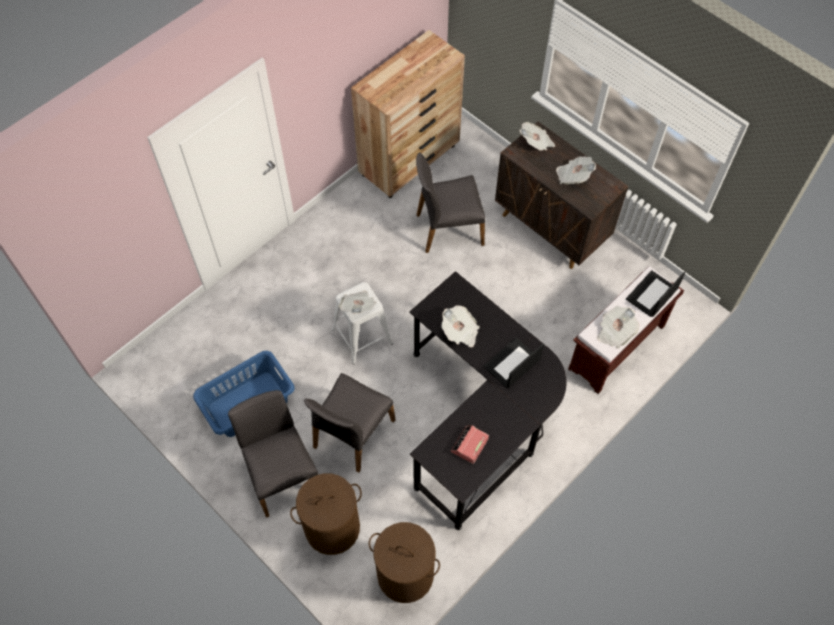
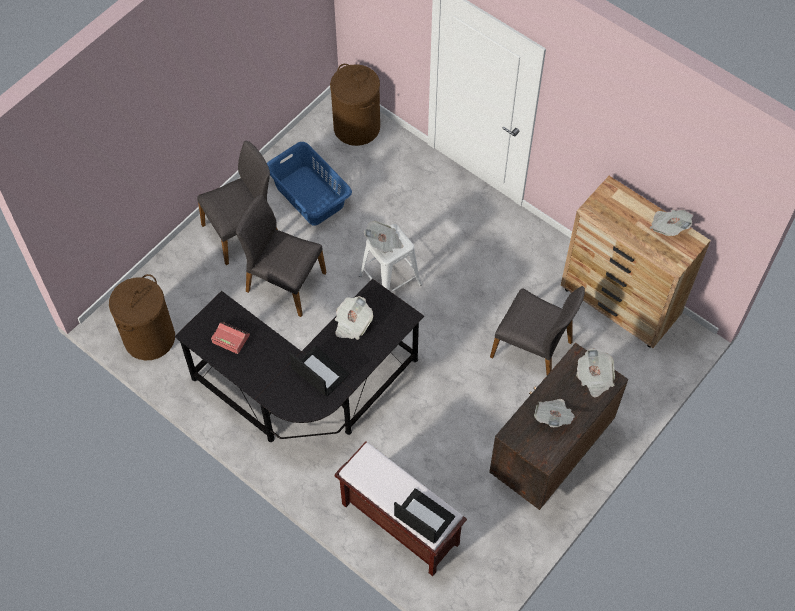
camera: 85 degrees right, 0 degrees up
brown laundry basket [290,474,362,555] -> brown laundry basket moved to [330,64,380,146]
grey chair [416,152,485,253] -> grey chair turned 135 degrees clockwise [490,286,585,375]
newspaper [597,306,639,349] -> newspaper moved to [650,210,693,236]

